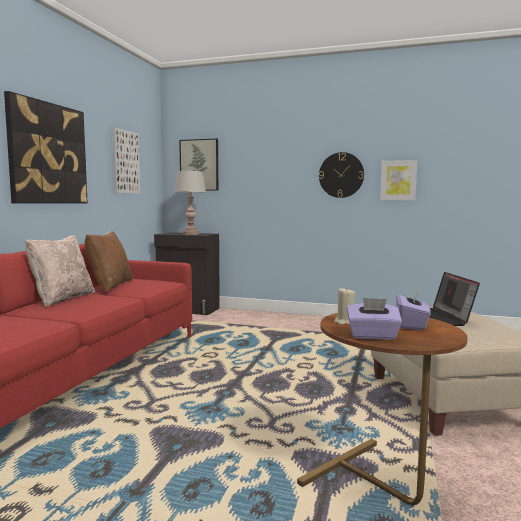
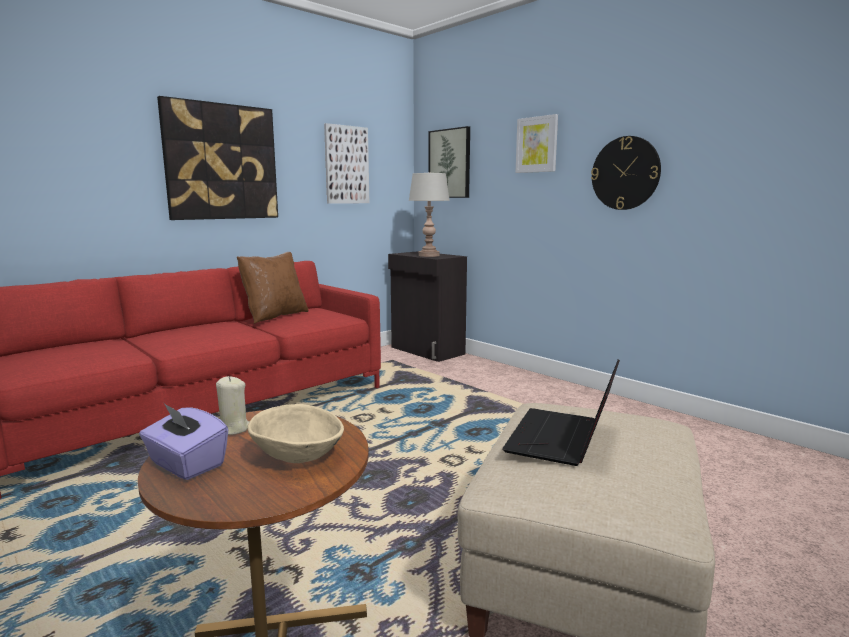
camera: 30 degrees right, 5 degrees up
beige pillow [25,235,95,307] -> none
picture [380,160,417,200] -> picture moved to [515,114,558,173]
purple tissue box [396,290,431,330] -> beige bowl [247,404,344,463]

